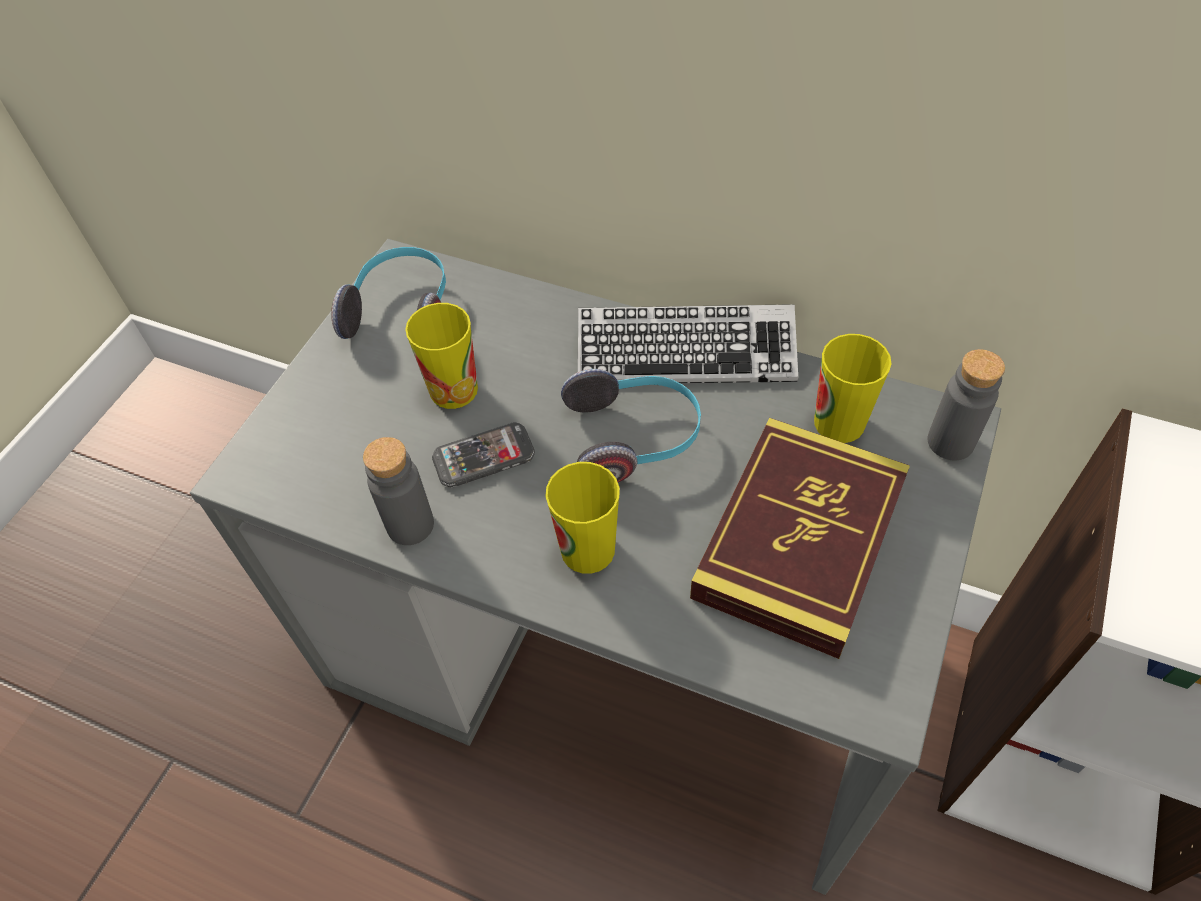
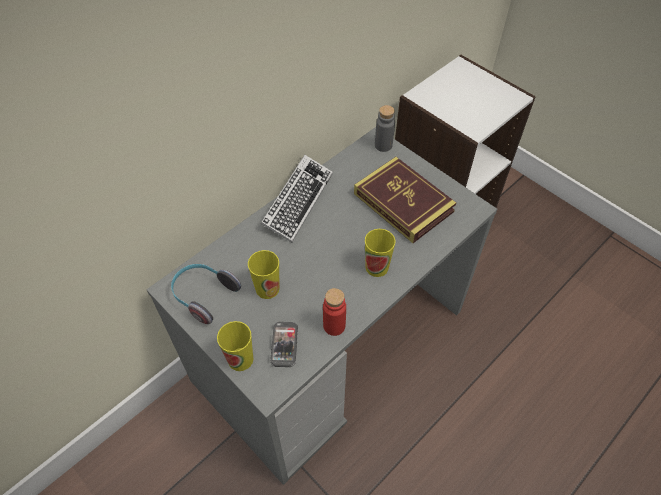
camera: 70 degrees left, 0 degrees up
grey bottle [363,437,434,545] -> red bottle [323,288,346,336]
phone [432,422,535,488] -> phone moved to [270,322,298,367]
headphones [561,369,701,483] -> none
cup [814,334,891,443] -> cup moved to [217,321,253,371]

